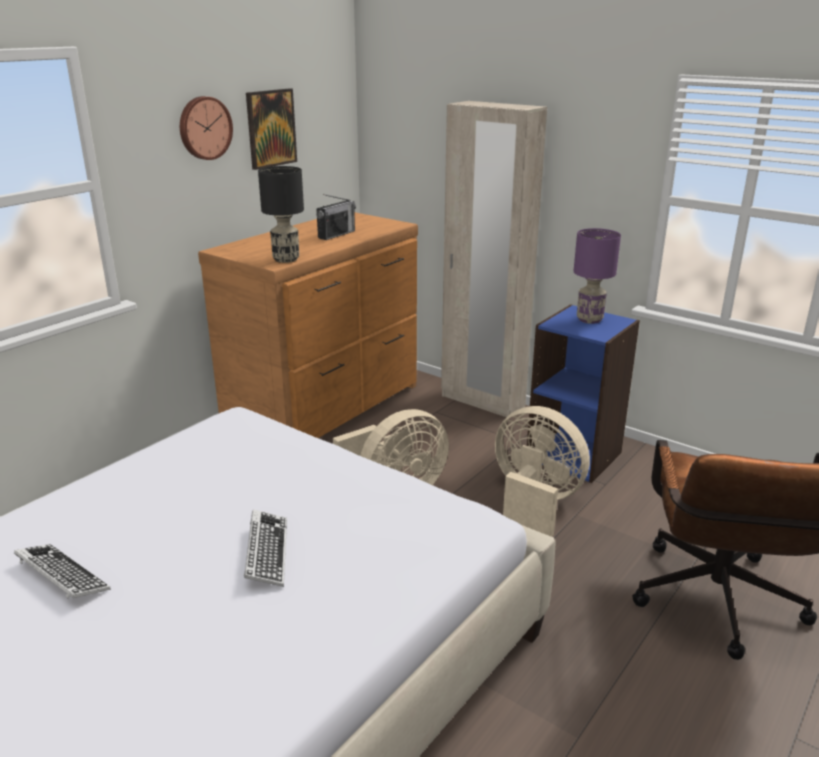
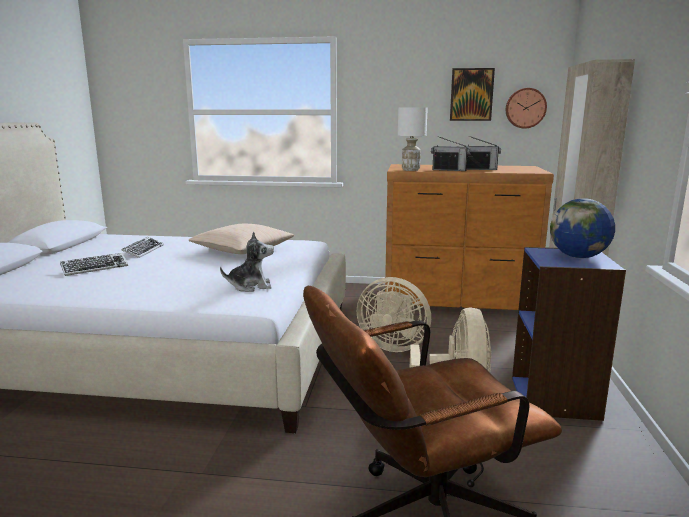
camera: 60 degrees right, 10 degrees down
wall clock [180,96,233,160] -> wall clock moved to [506,88,547,128]
keyboard [244,509,287,587] -> keyboard moved to [60,253,128,276]
black table lamp [258,166,304,263] -> white table lamp [398,107,428,171]
purple table lamp [574,228,621,324] -> globe [550,198,615,258]
none -> beige pillow [188,224,295,254]
none -> plush toy [220,232,274,292]
none -> radio [431,136,470,171]

